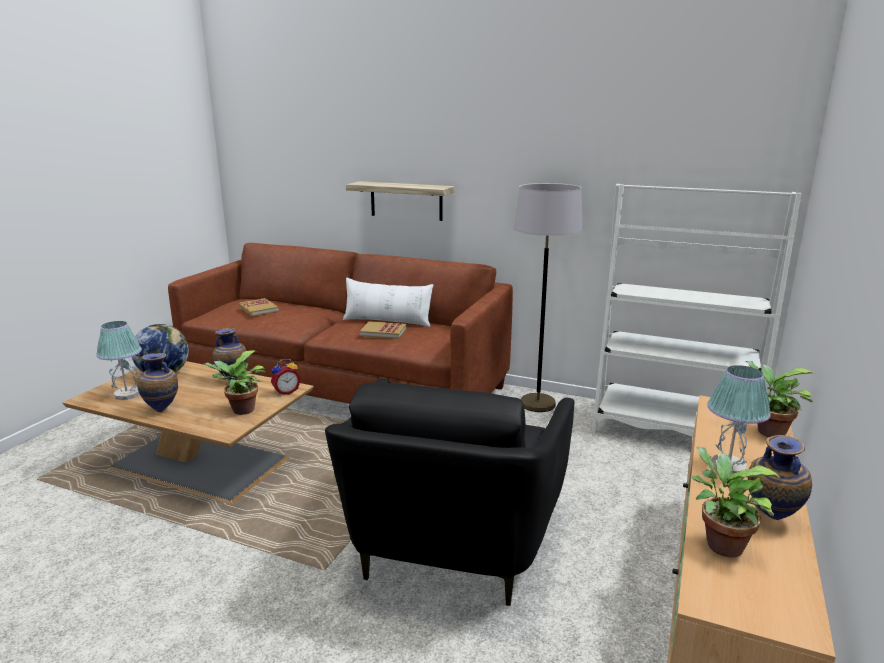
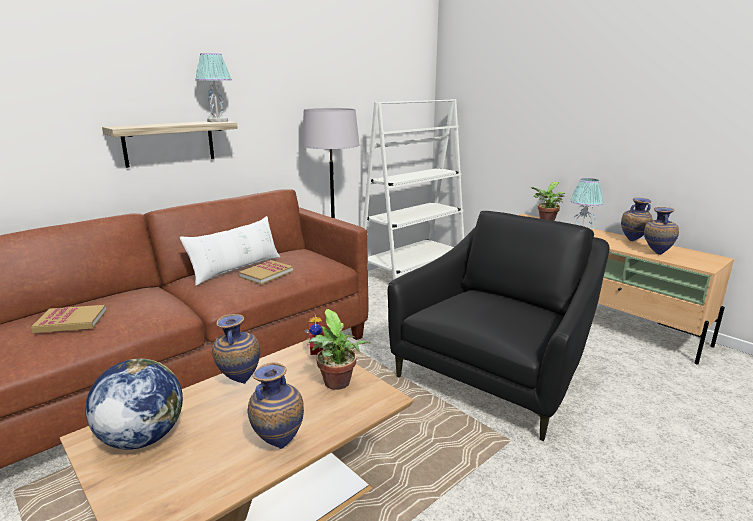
camera: 65 degrees left, 0 degrees up
table lamp [96,321,142,400] -> table lamp moved to [195,53,232,122]
black armchair [325,379,574,606] -> black armchair turned 90 degrees counterclockwise [388,211,609,441]
potted plant [692,447,780,558] -> vase [644,207,679,255]

